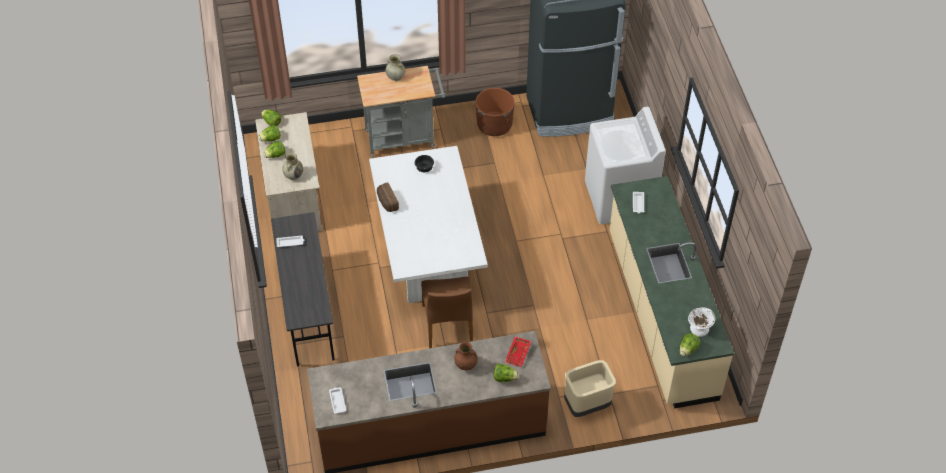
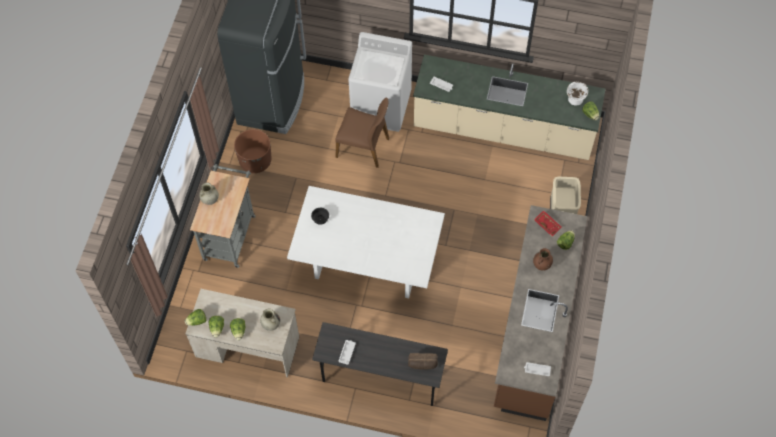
camera: 65 degrees left, 10 degrees up
bread [377,182,399,212] -> bread moved to [408,353,438,370]
brown chair [421,277,473,348] -> brown chair moved to [335,97,389,168]

